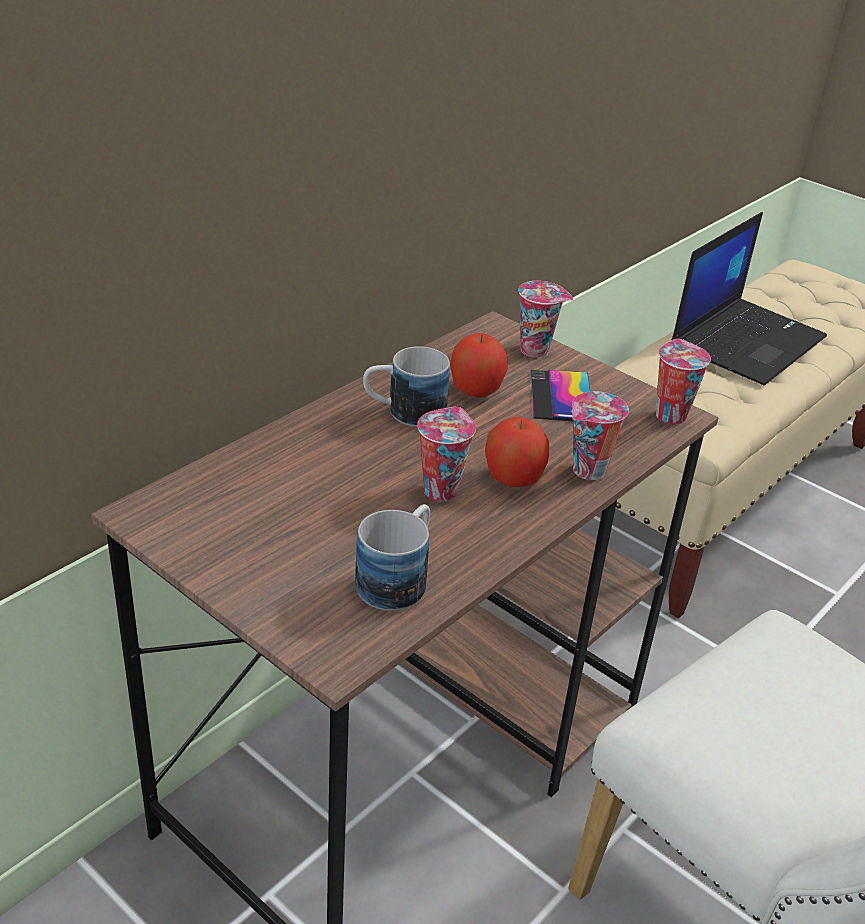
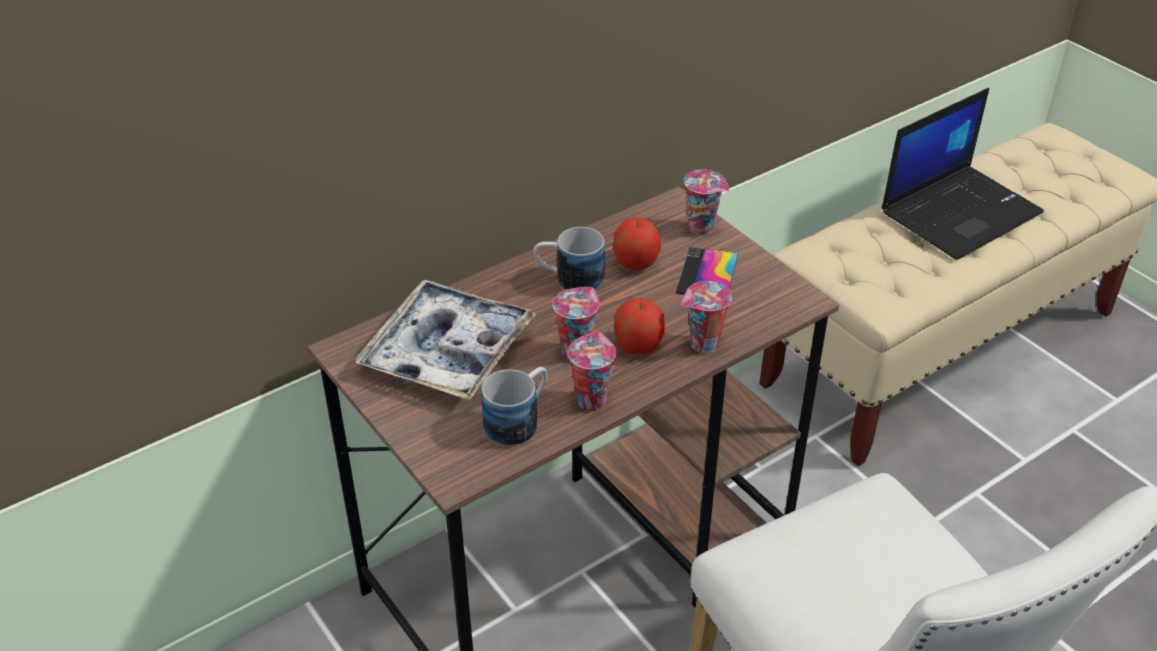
camera: 15 degrees right, 5 degrees up
cup [656,339,711,425] -> cup moved to [568,332,616,411]
none -> tray [355,280,536,400]

